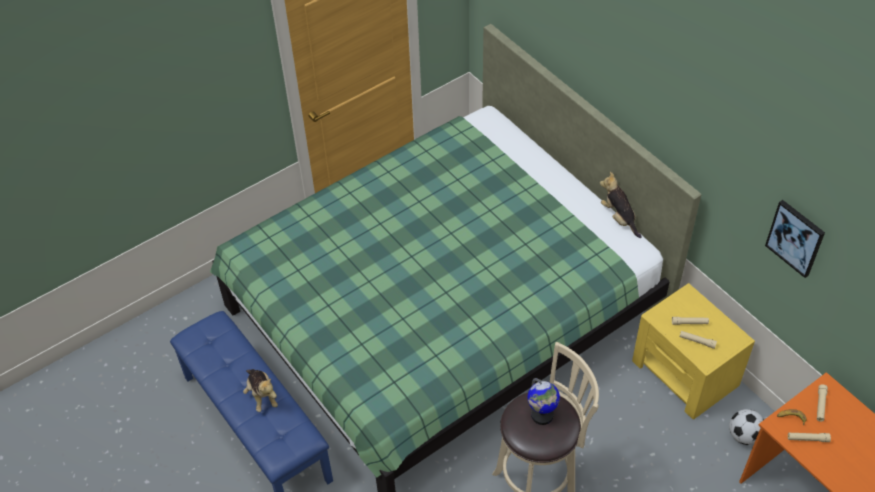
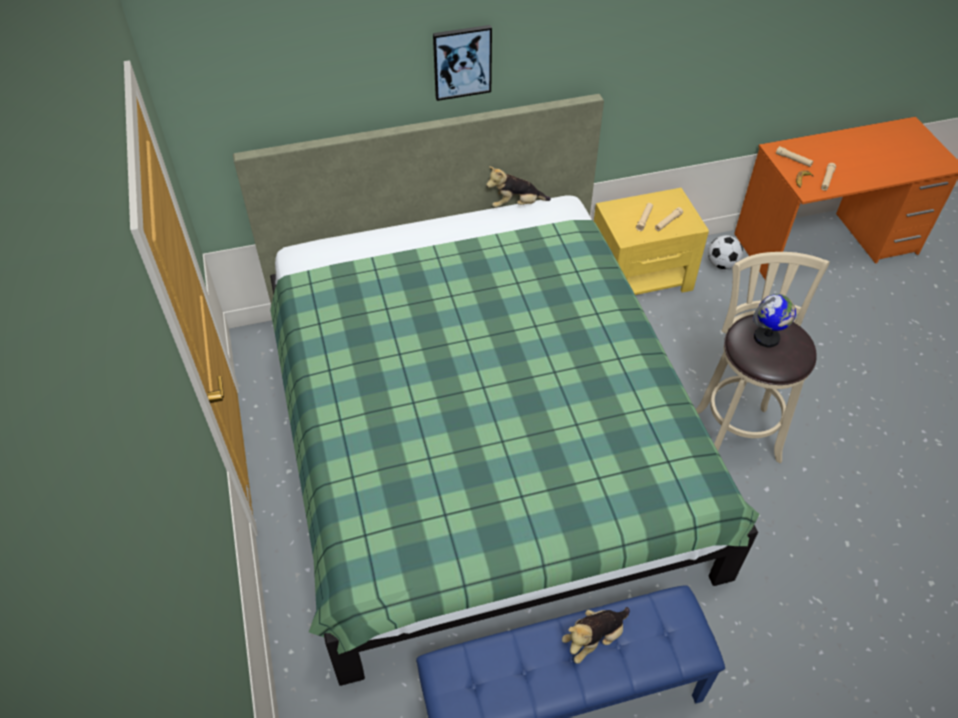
camera: 70 degrees left, 0 degrees up
plush toy [243,369,278,412] -> plush toy turned 150 degrees clockwise [562,607,630,664]
picture [765,200,825,278] -> picture moved to [433,25,492,101]

